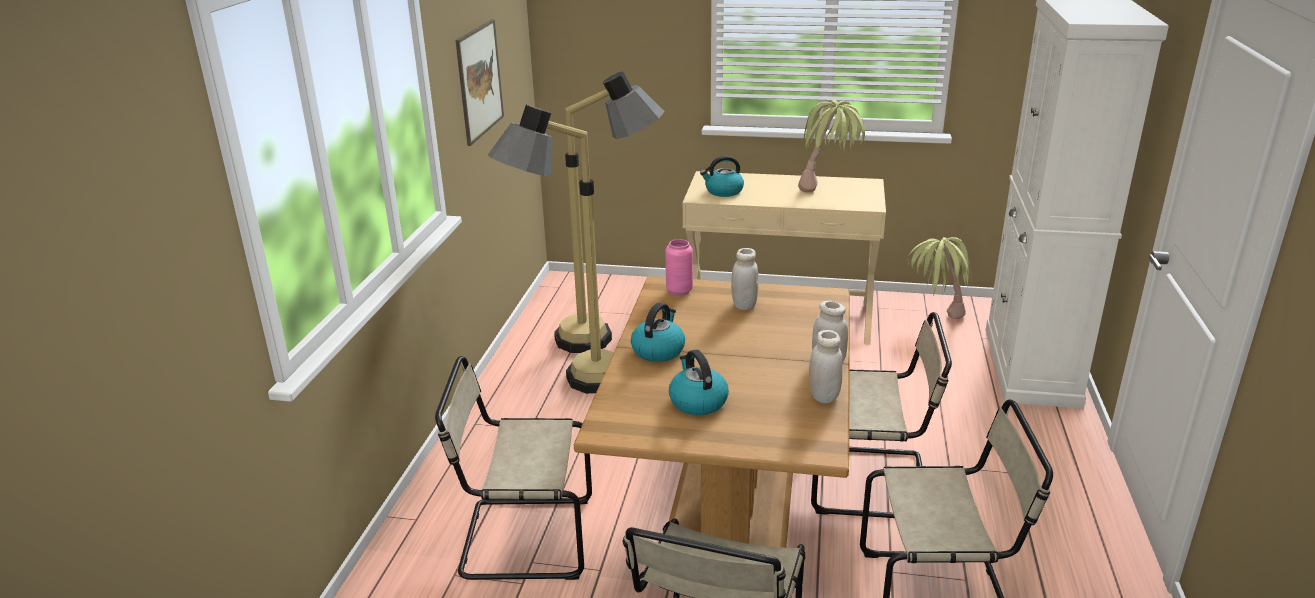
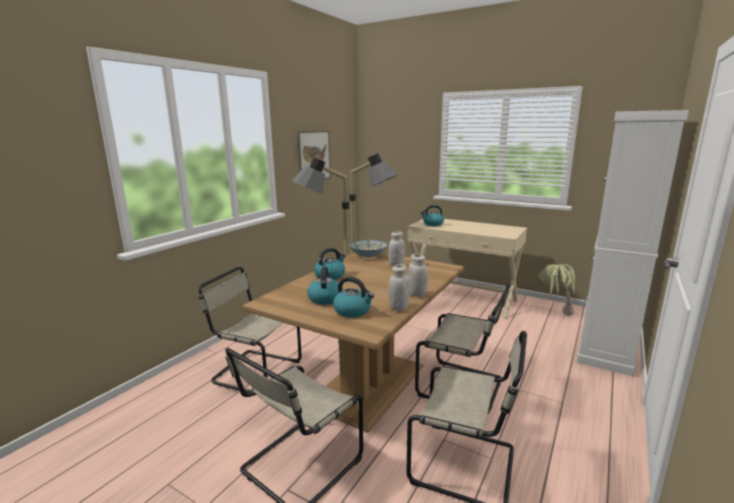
camera: 20 degrees right, 10 degrees down
pink vase [665,239,693,296] -> bowl [349,240,388,258]
potted plant [798,100,865,193] -> none
none -> kettle [333,277,374,317]

